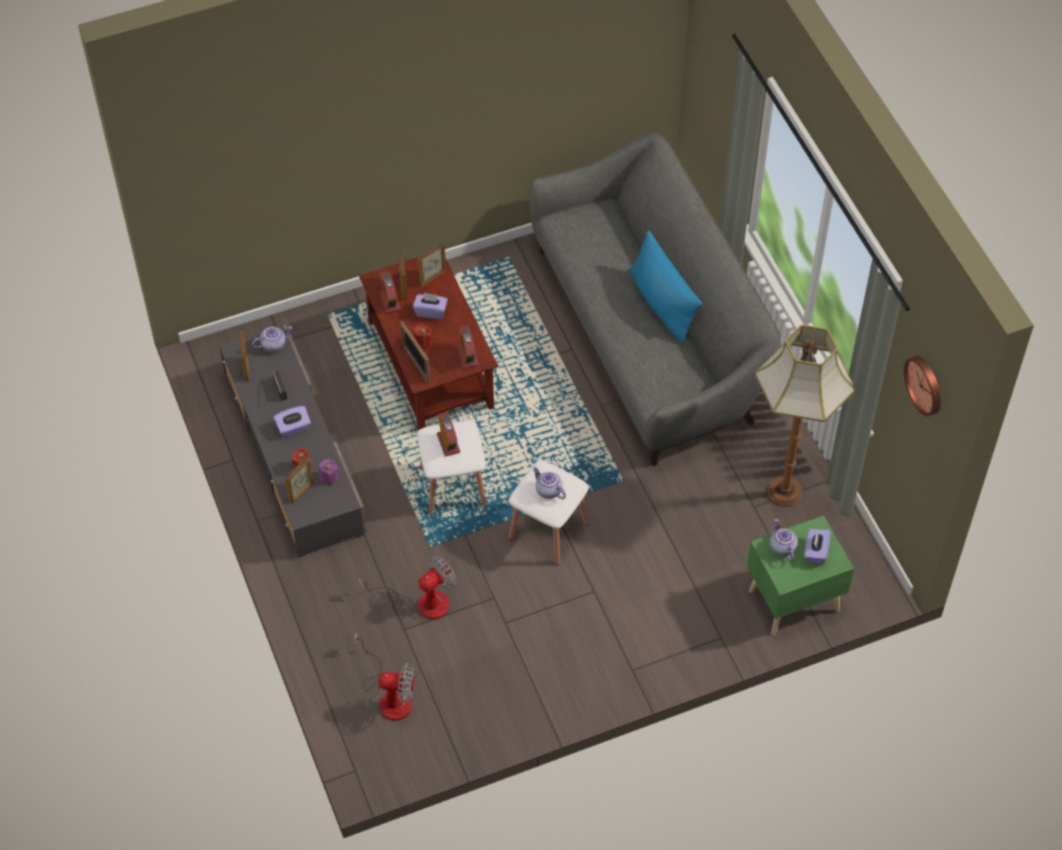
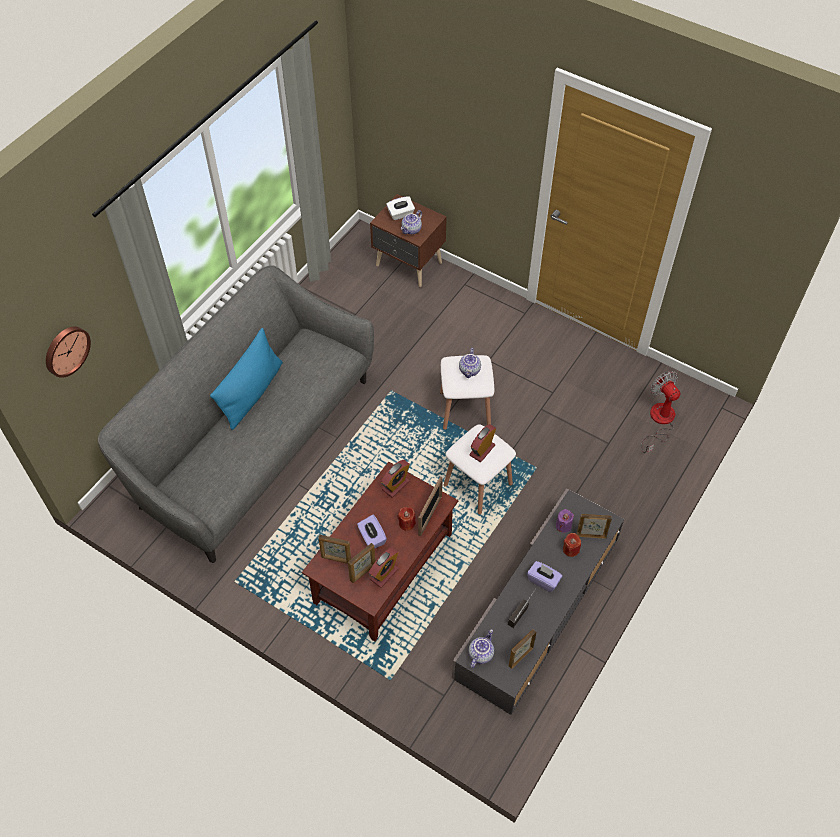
camera: 125 degrees left, 0 degrees up
teapot [253,326,292,352] -> teapot turned 90 degrees clockwise [469,629,494,668]
fan [357,556,456,619] -> none
green nightstand [747,515,854,636] -> brown nightstand [370,194,447,287]
floor lamp [754,325,855,507] -> none
purple tissue box [805,529,831,565] -> white tissue box [386,197,415,220]
wall clock [904,356,941,416] -> wall clock moved to [46,326,91,378]

